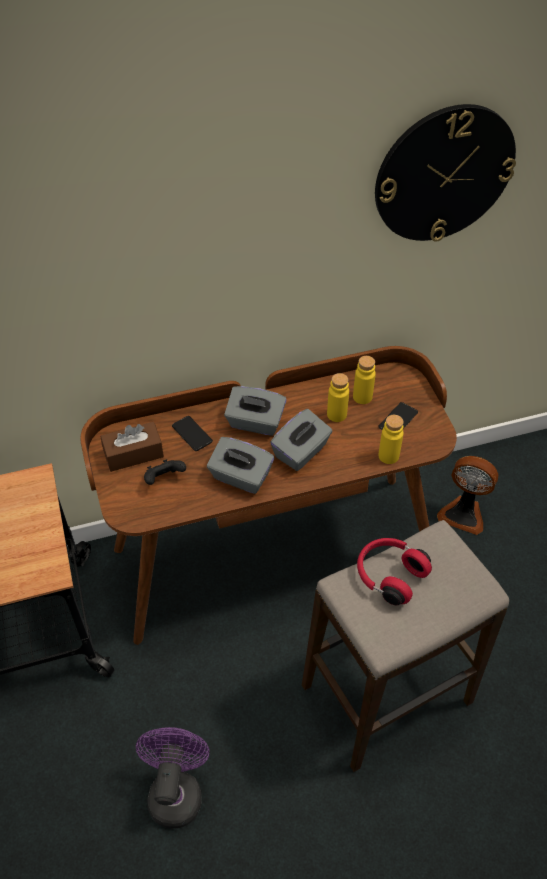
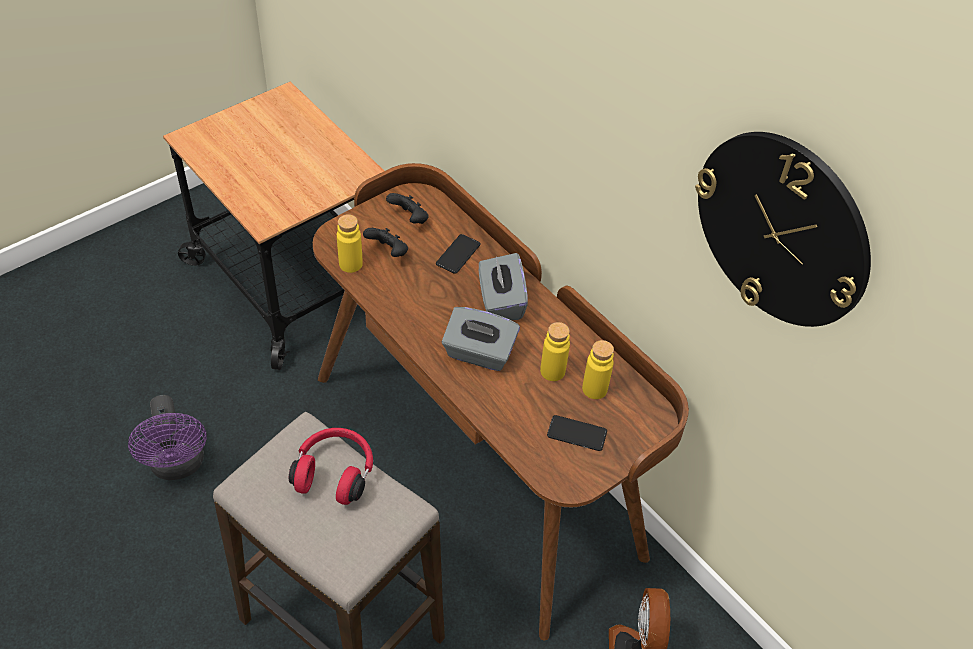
camera: 65 degrees right, 0 degrees up
brown tissue box [101,422,164,472] -> black game controller [386,193,428,224]
purple fan [136,727,210,828] -> purple fan turned 90 degrees clockwise [128,395,207,480]
grey tissue box [207,437,274,494] -> none
yellow bottle [378,415,404,464] -> yellow bottle moved to [337,214,363,273]

